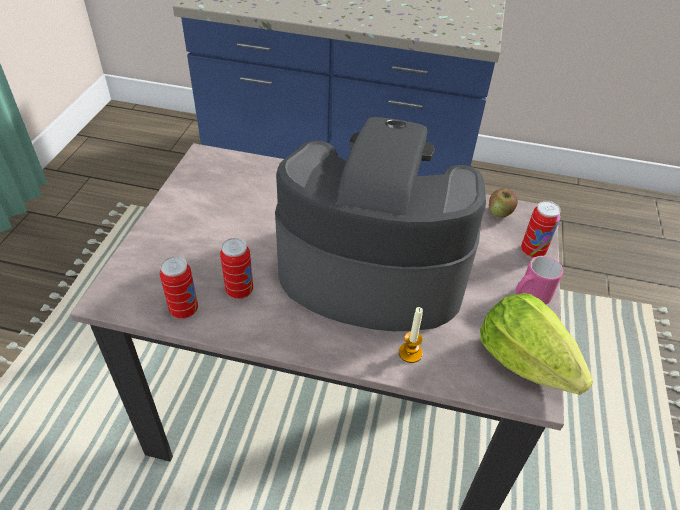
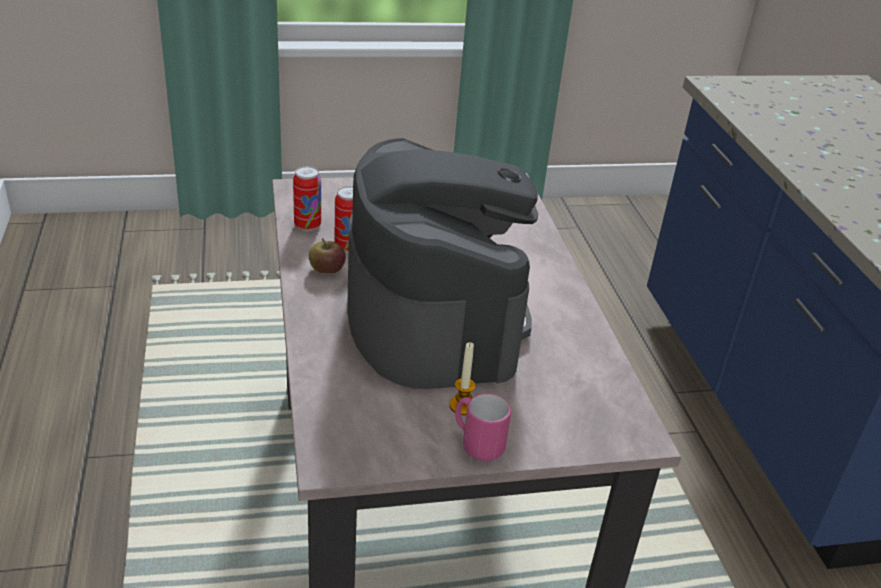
camera: 65 degrees right, 10 degrees down
candle [399,307,423,363] -> candle moved to [449,342,475,415]
lettuce [480,293,593,395] -> none
apple [489,188,518,218] -> apple moved to [309,238,346,274]
can [521,201,561,258] -> none

